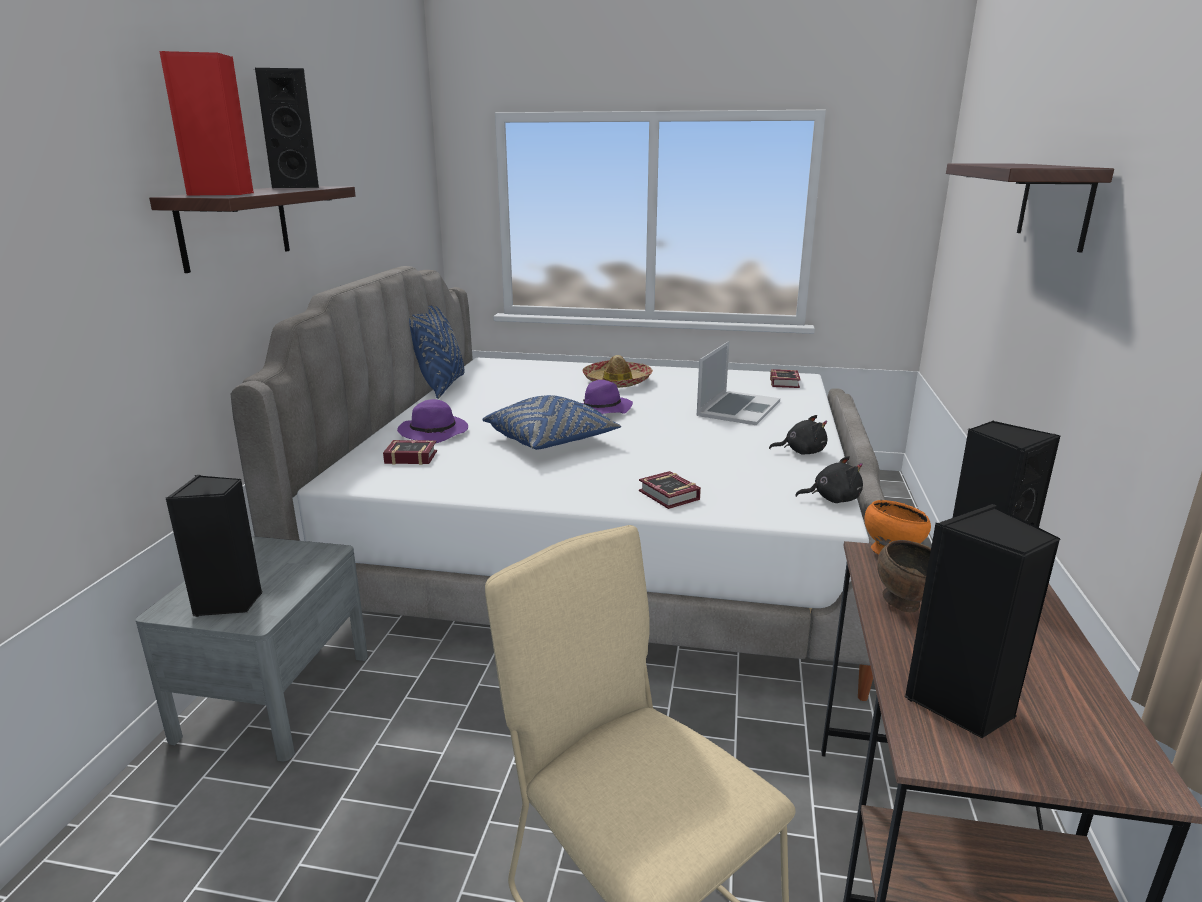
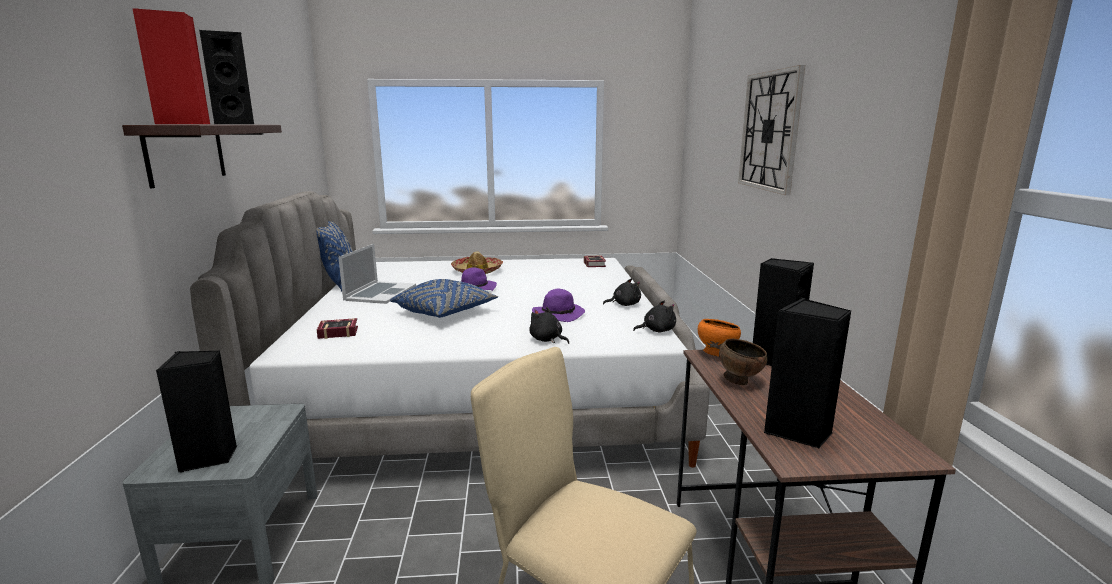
camera: 15 degrees left, 5 degrees down
purple hat [397,399,468,443] -> purple hat moved to [532,289,585,322]
book [639,471,701,509] -> black plush toy [529,307,569,344]
laptop [697,341,780,425] -> laptop moved to [338,244,416,304]
shelf [946,163,1114,253] -> wall clock [738,65,805,195]

